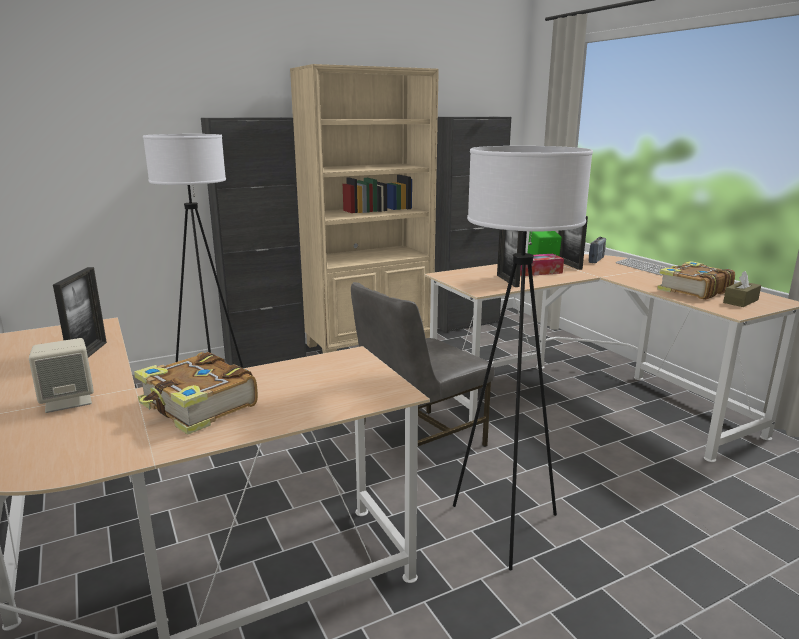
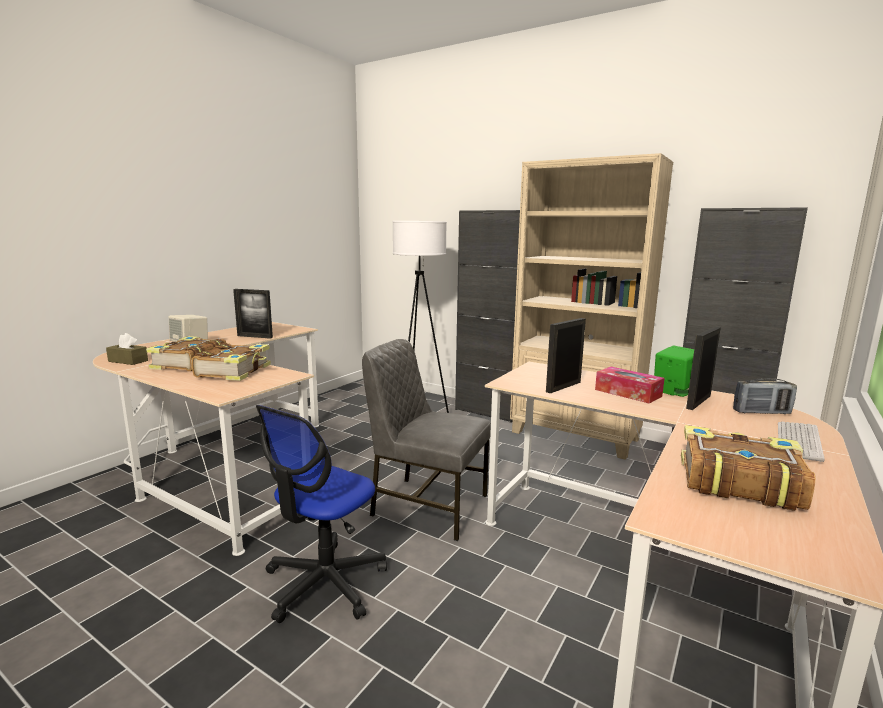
camera: 60 degrees right, 5 degrees down
picture frame [53,267,107,358] -> picture frame turned 45 degrees clockwise [233,289,273,339]
white floor lamp [453,146,593,571] -> office chair [256,405,387,623]
brown tissue box [723,271,761,307] -> brown tissue box moved to [106,333,148,365]
none -> book [191,343,271,381]

